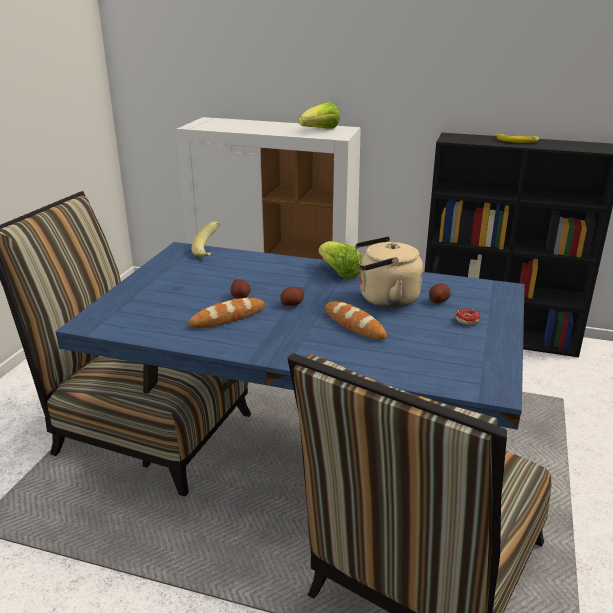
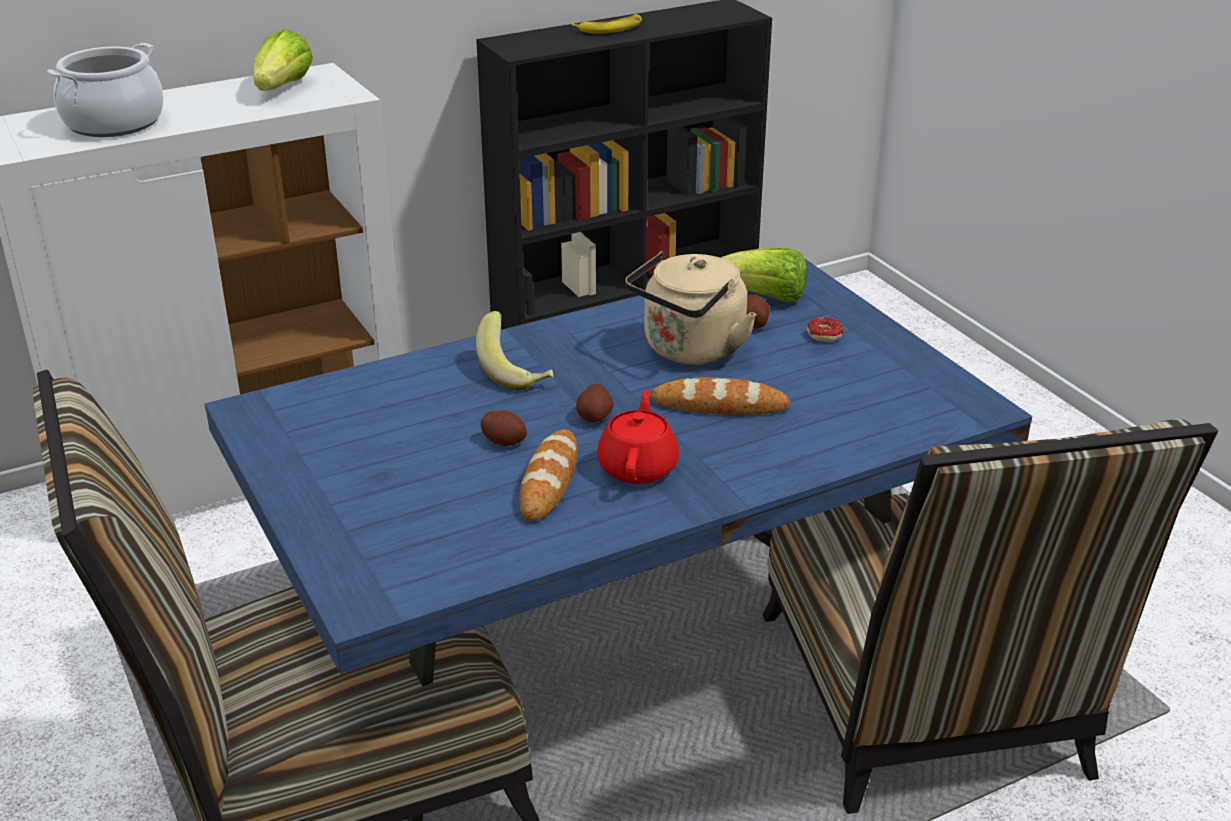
camera: 45 degrees left, 5 degrees up
banana [191,221,220,258] -> banana moved to [476,311,554,390]
lettuce [318,241,363,279] -> lettuce moved to [721,248,807,302]
none -> cooking pot [47,43,164,137]
none -> red teapot [597,389,679,484]

